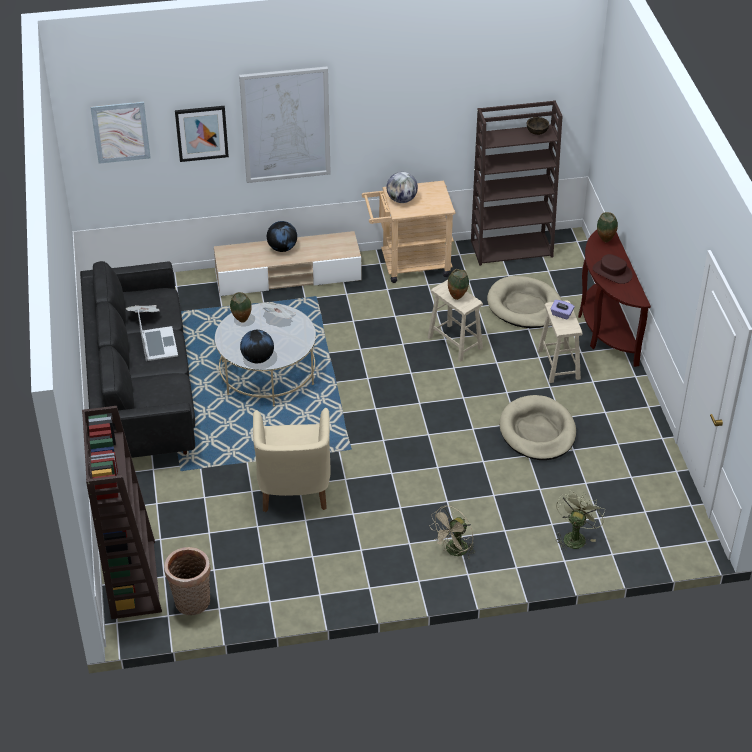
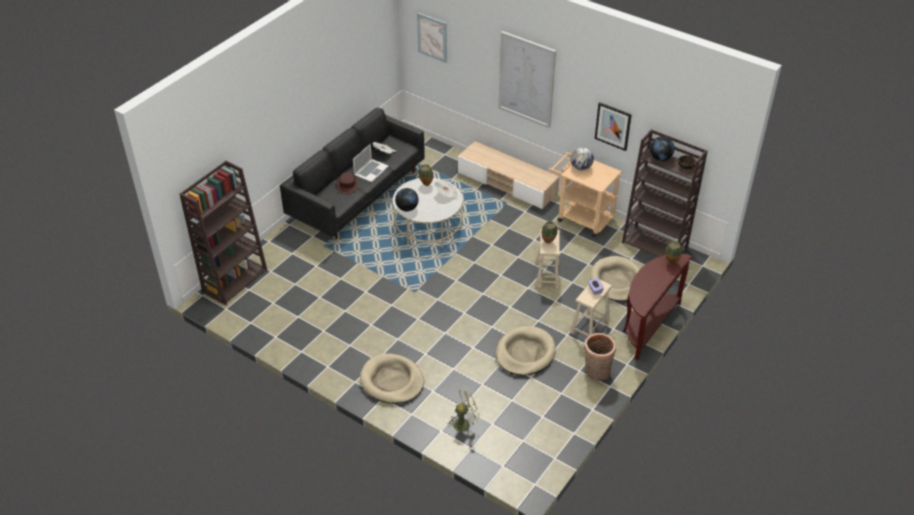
camera: 45 degrees right, 0 degrees up
basket [164,547,210,615] -> basket moved to [584,333,616,381]
picture [175,106,229,162] -> picture moved to [595,102,632,151]
beige armchair [253,408,331,512] -> none
globe [267,221,297,252] -> globe moved to [650,136,675,161]
beige fan [429,506,475,560] -> beige dog bed [360,354,424,404]
brown hat [592,254,633,284] -> brown hat moved to [337,172,358,195]

